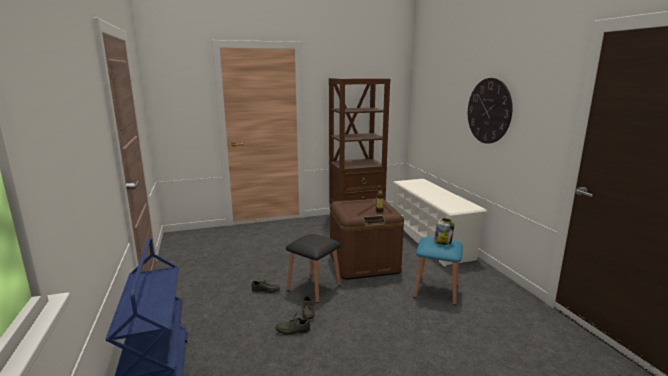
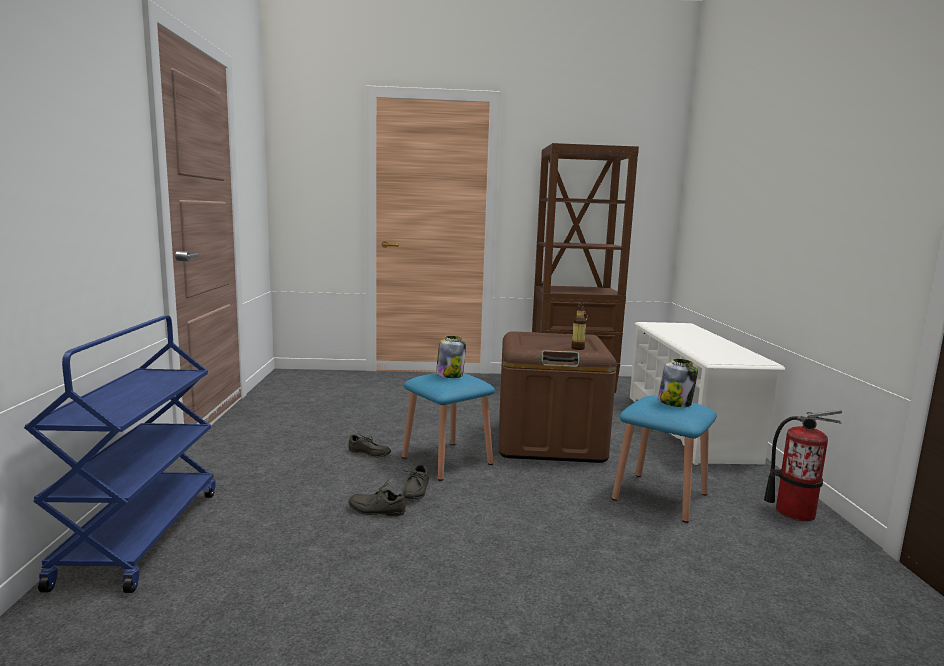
camera: 15 degrees right, 5 degrees down
black stool [286,234,341,303] -> blue stool [402,373,495,481]
wall clock [468,78,512,144] -> none
none -> jar [436,336,466,378]
none -> fire extinguisher [764,410,842,521]

